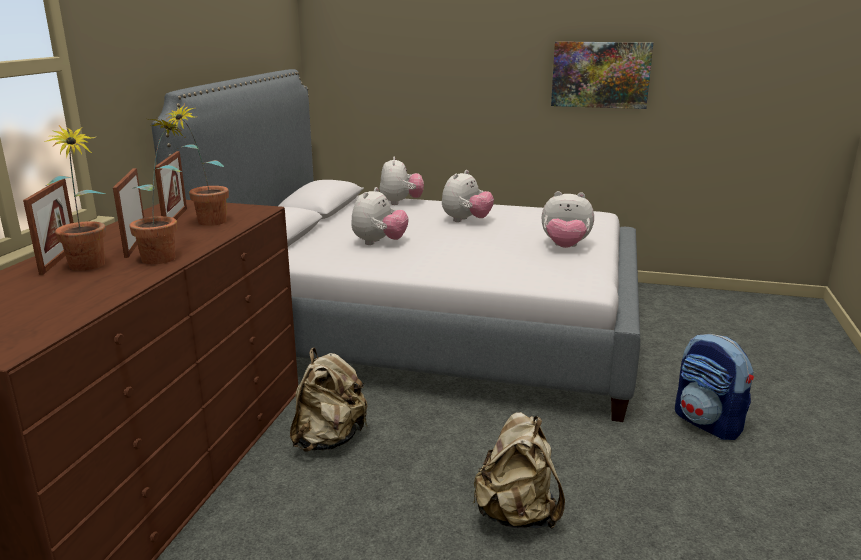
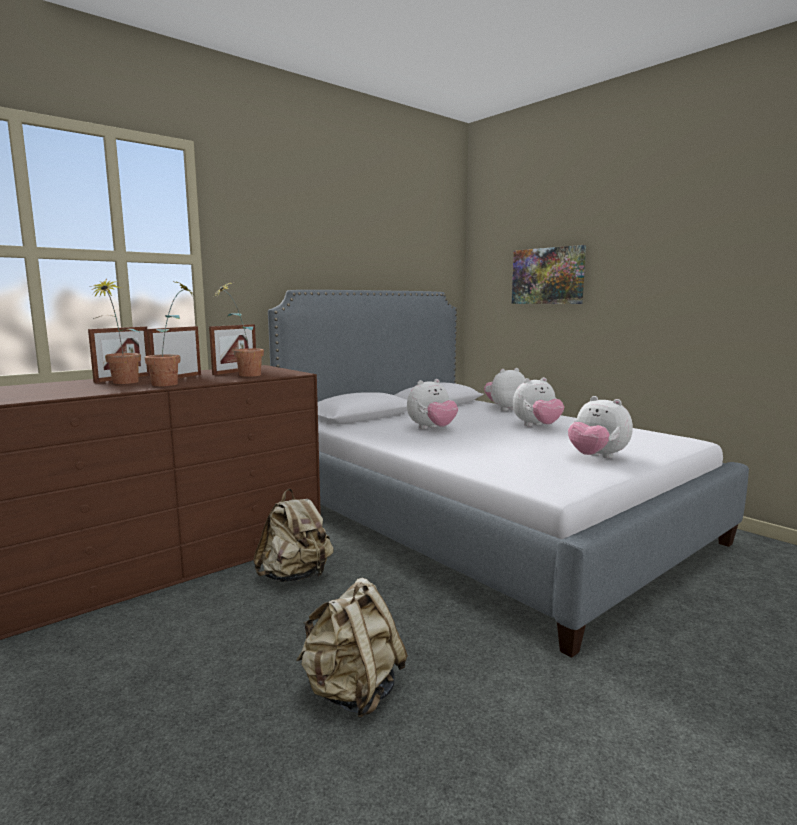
camera: 35 degrees right, 10 degrees down
plush toy [380,157,424,205] -> plush toy turned 150 degrees counterclockwise [484,368,525,411]
picture [551,41,653,109] -> picture moved to [512,245,586,304]
backpack [675,334,754,440] -> none

